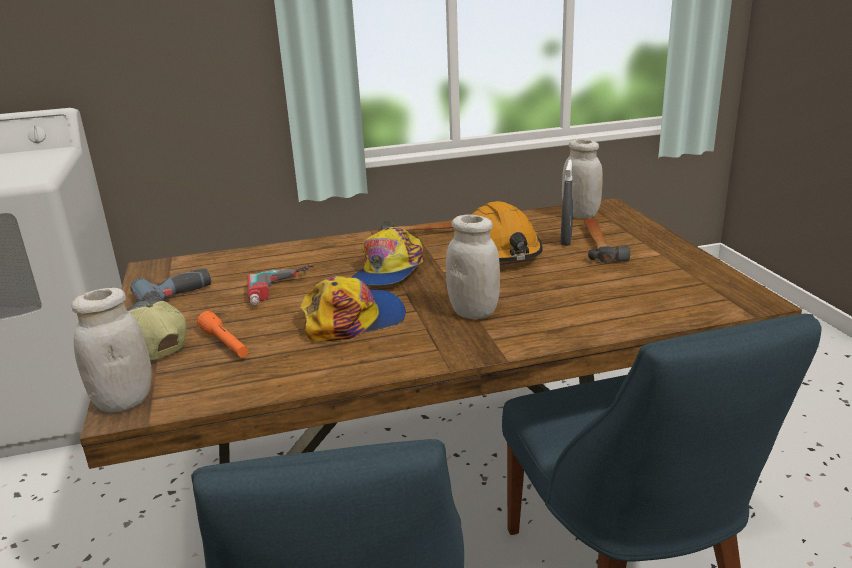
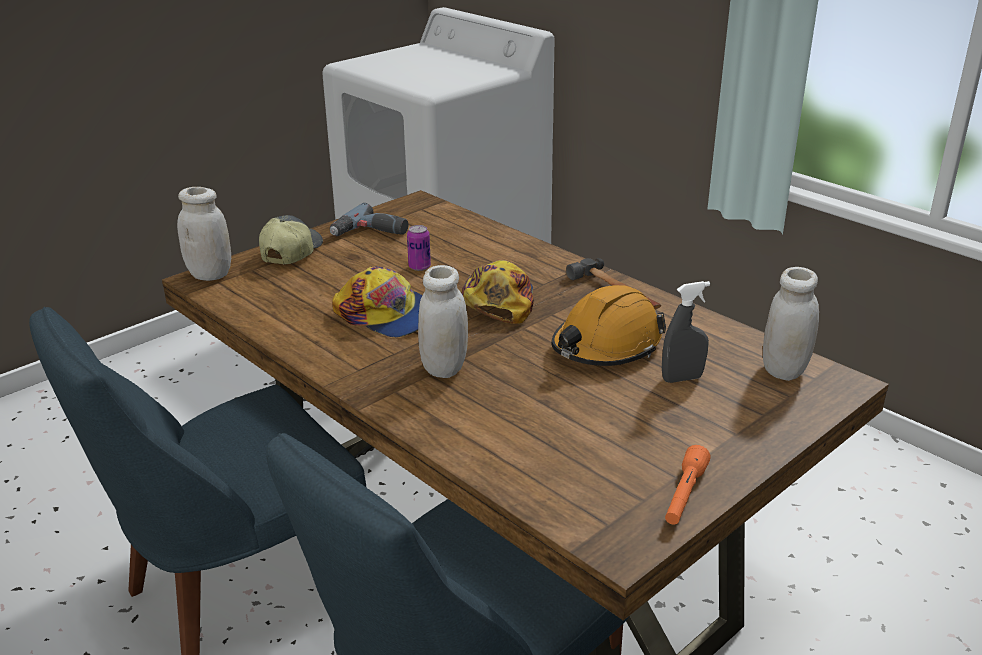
camera: 60 degrees right, 5 degrees up
orange flashlight [197,311,249,357] -> orange flashlight moved to [665,445,711,525]
power drill [247,265,314,305] -> can [407,225,431,271]
cap [351,227,424,286] -> cap turned 105 degrees clockwise [461,260,534,324]
hammer [584,219,630,262] -> none

